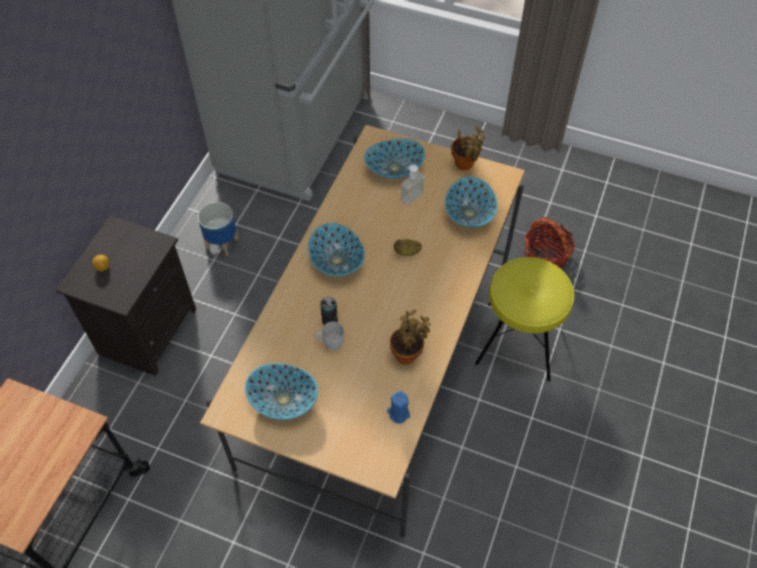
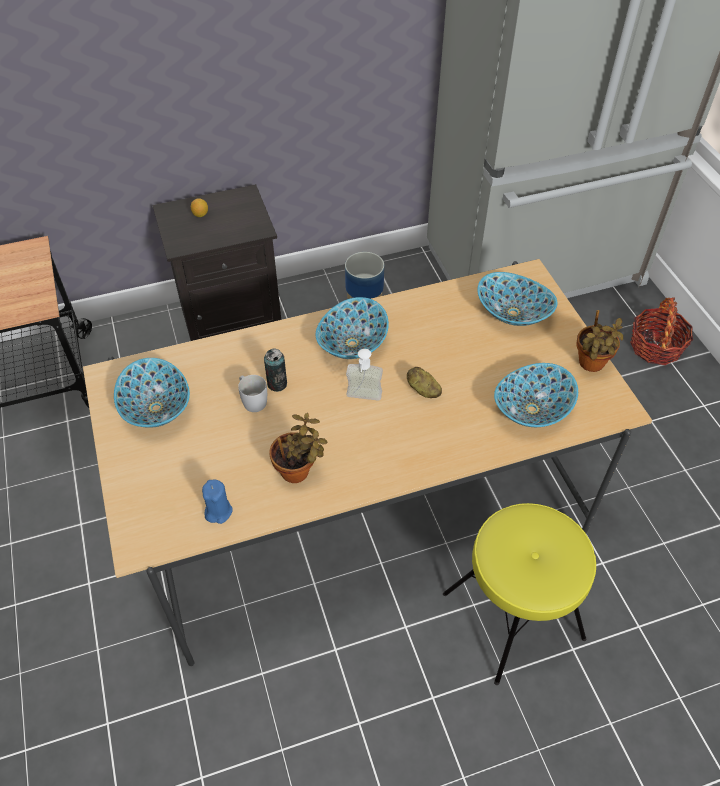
camera: 50 degrees right, 5 degrees down
soap dispenser [400,164,425,205] -> soap dispenser moved to [346,349,383,401]
basket [525,217,576,268] -> basket moved to [630,297,693,365]

